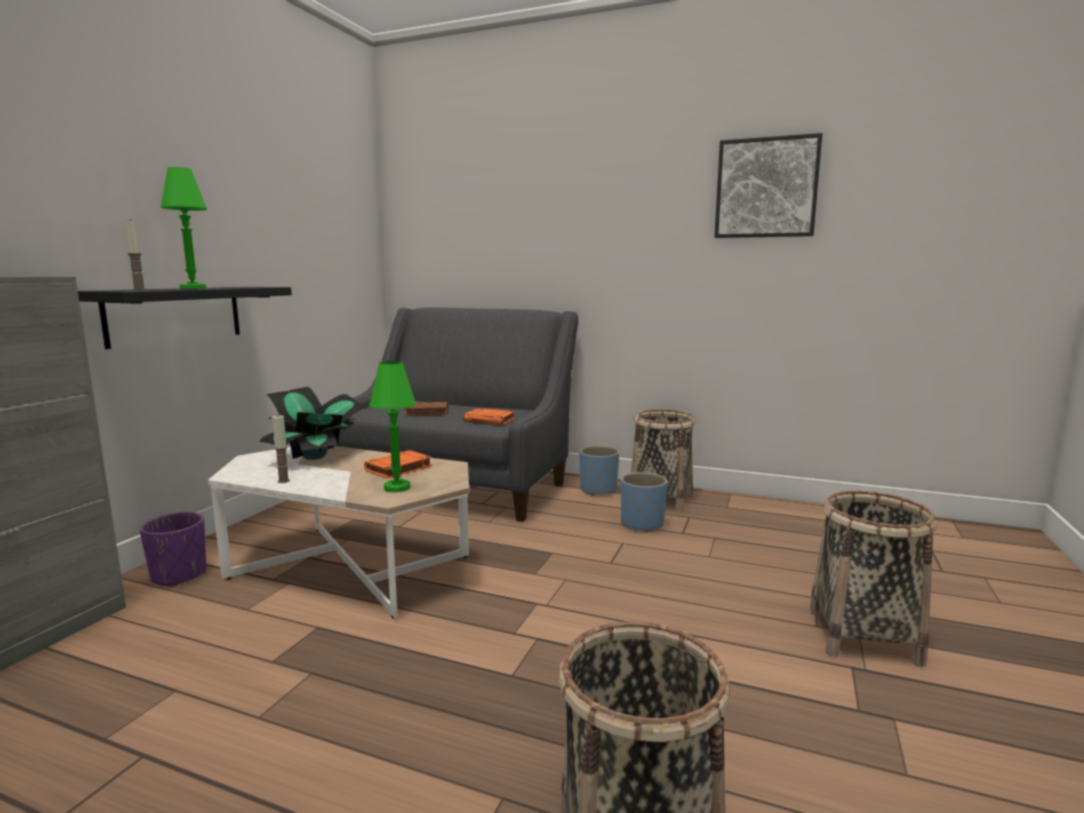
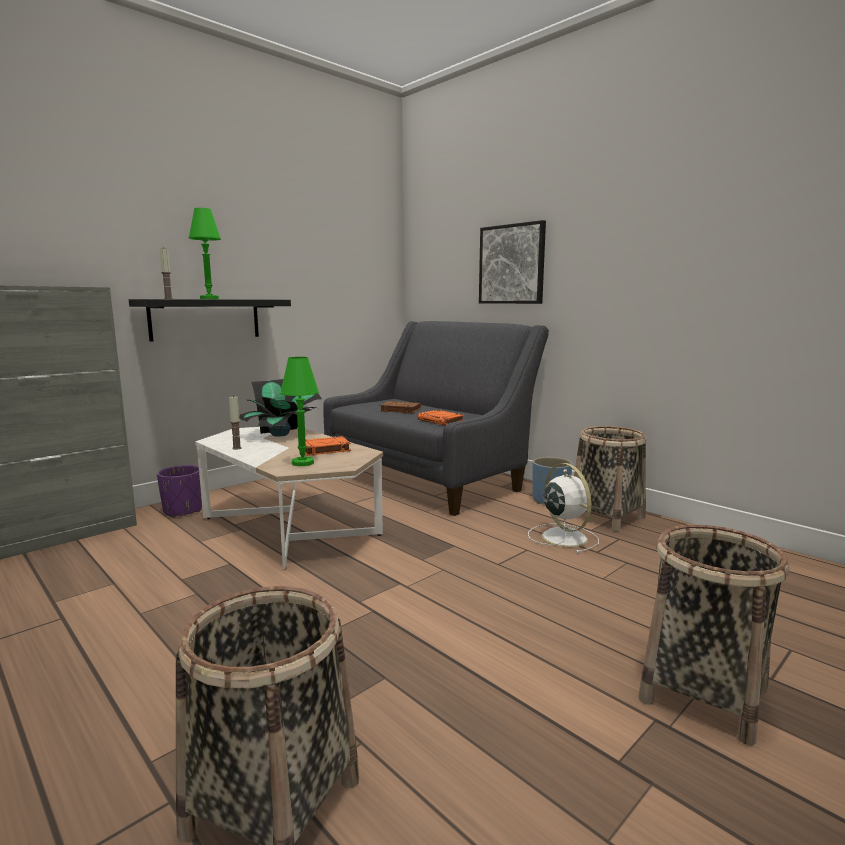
camera: 25 degrees right, 0 degrees up
blue planter [621,472,667,533] -> white fan [528,463,599,553]
picture [715,133,823,238] -> picture moved to [479,220,546,304]

